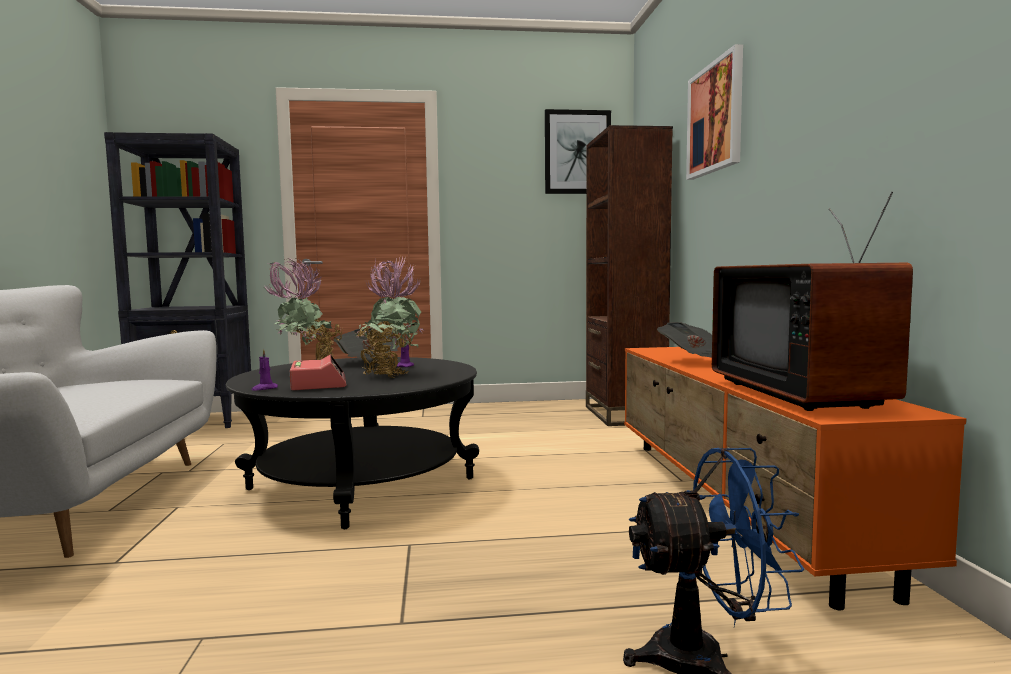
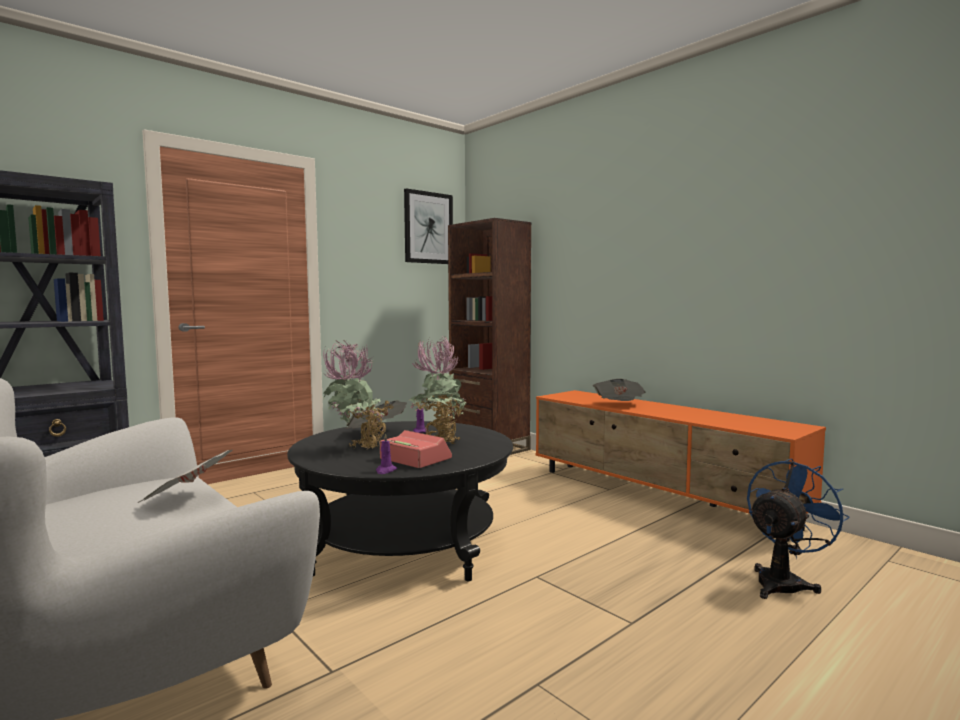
camera: 35 degrees left, 0 degrees up
picture [686,44,743,180] -> none
television [712,192,913,411] -> none
none -> newspaper [137,449,232,503]

